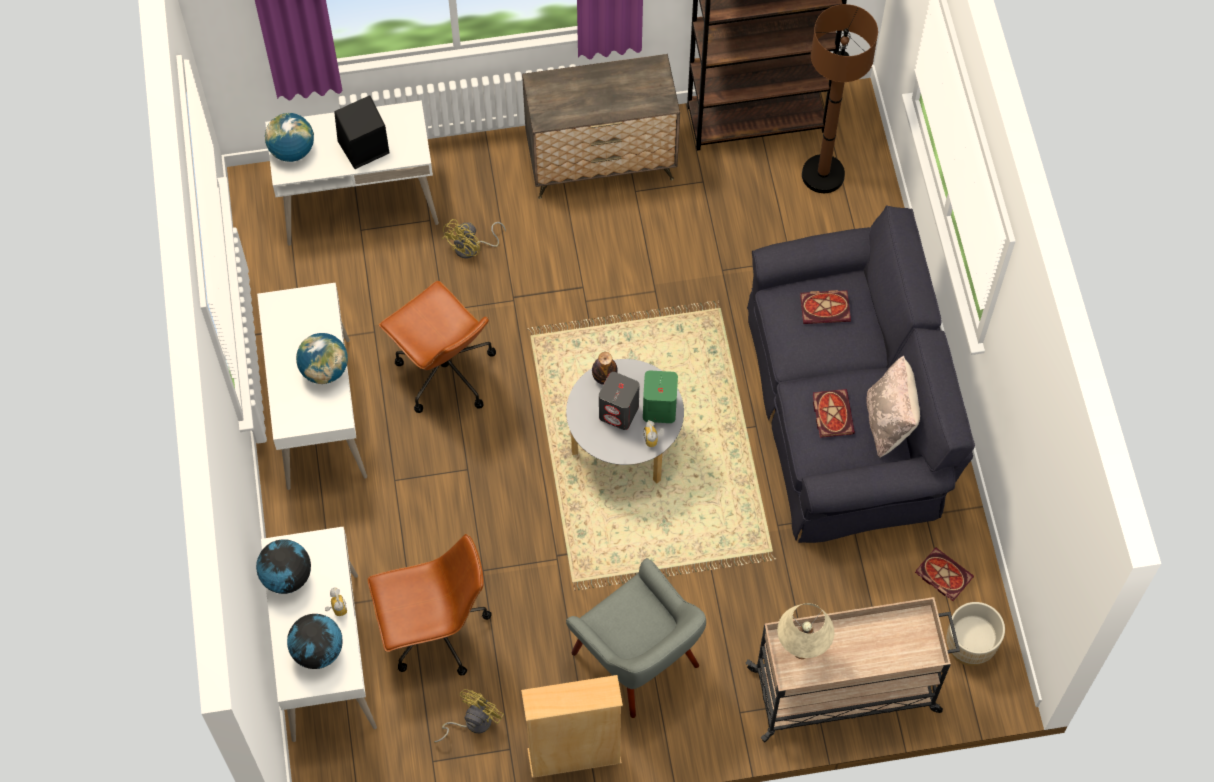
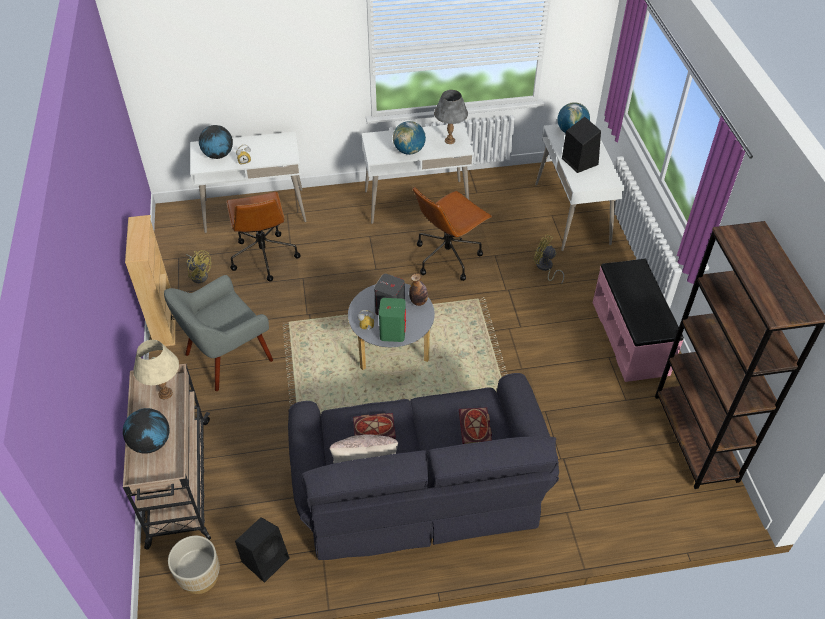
camera: 90 degrees right, 15 degrees down
globe [256,539,311,594] -> globe moved to [123,408,170,454]
dresser [522,54,680,199] -> pink bench [593,259,684,382]
brown floor lamp [802,4,878,193] -> none
book [915,547,974,601] -> black speaker [235,517,290,583]
none -> grey table lamp [434,90,468,144]

